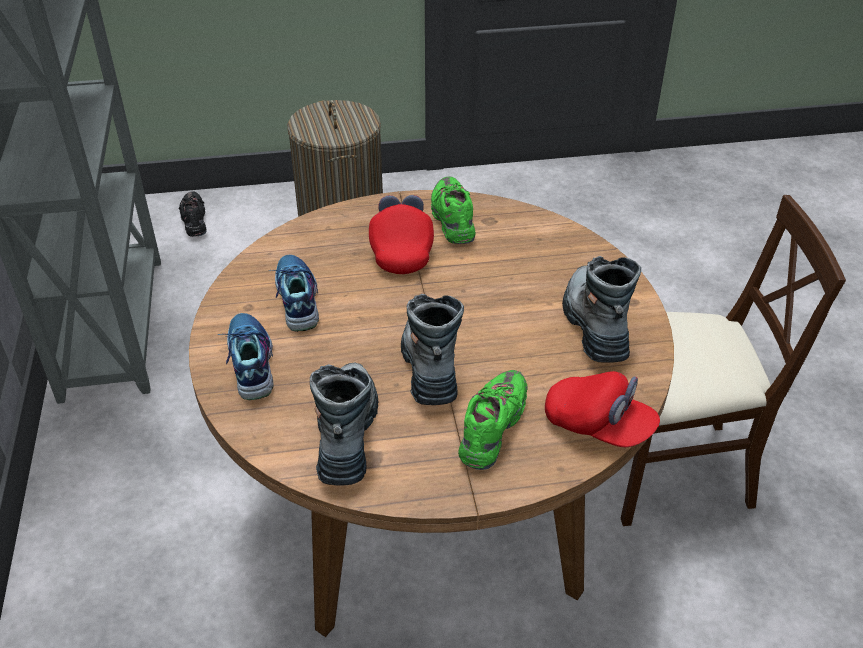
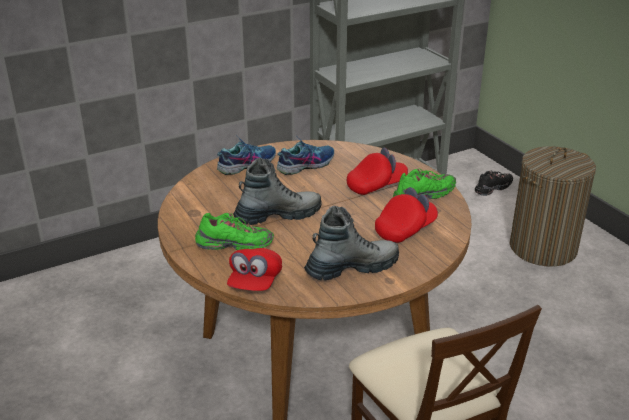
camera: 70 degrees right, 10 degrees down
boot [310,363,379,486] -> none
none -> red cap [375,187,438,243]

